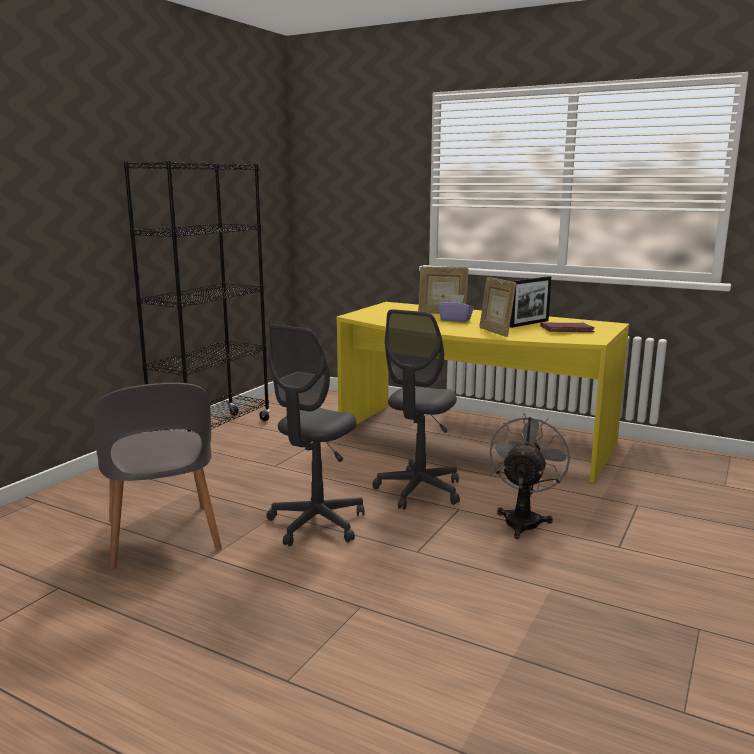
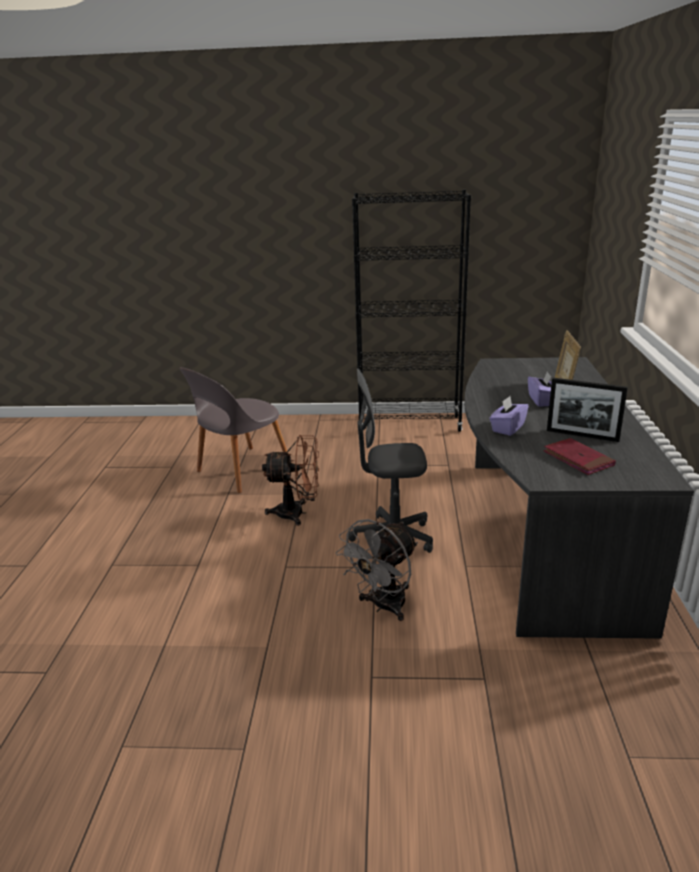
camera: 65 degrees right, 10 degrees up
grey office chair [267,324,365,546] -> brown fan [262,435,319,526]
yellow desk [337,302,629,483] -> grey desk [464,357,694,639]
picture frame [479,277,516,337] -> purple tissue box [489,396,529,436]
grey fan [489,413,571,539] -> grey fan turned 135 degrees clockwise [336,519,418,621]

